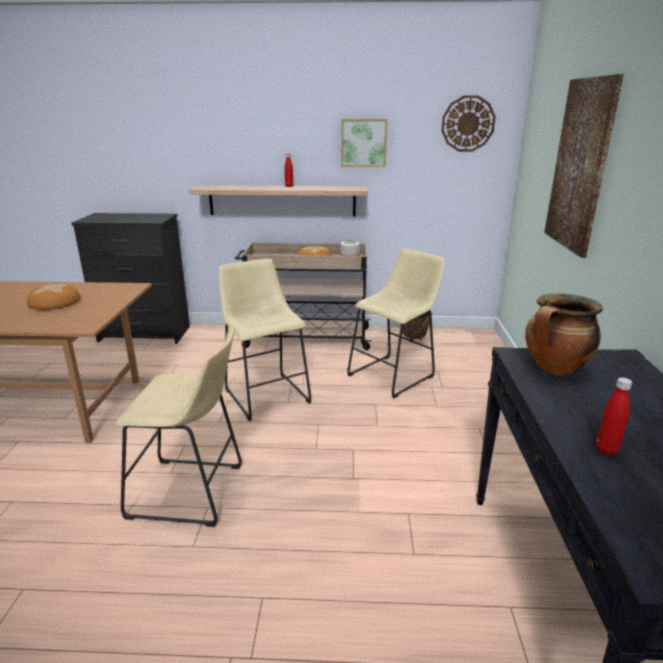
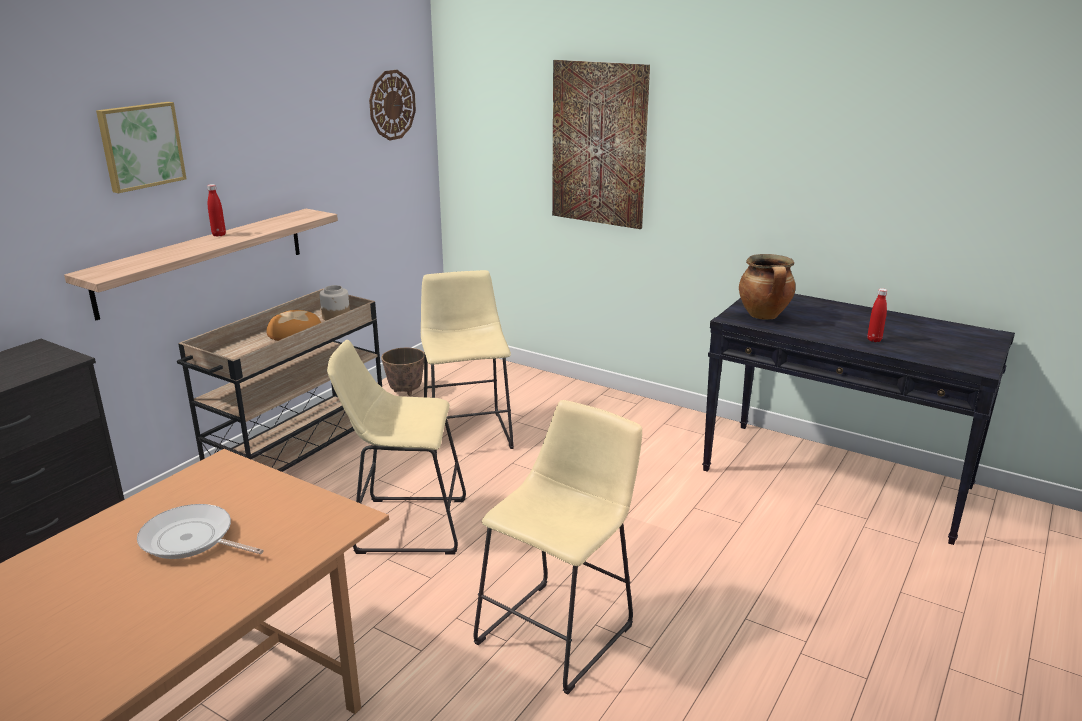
camera: 60 degrees left, 0 degrees up
bread [27,283,80,310] -> frying pan [137,504,264,559]
picture [341,119,387,167] -> picture moved to [96,102,187,193]

